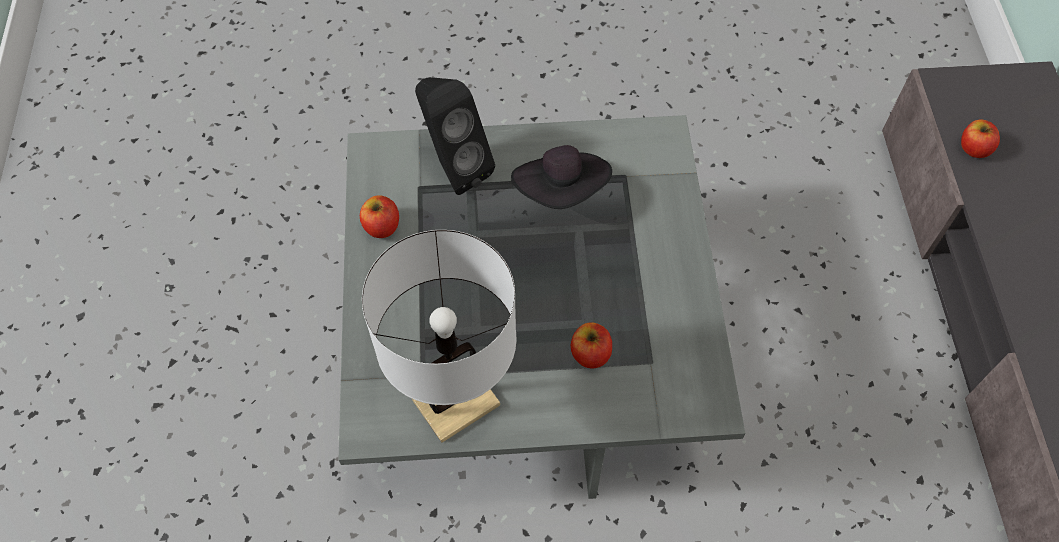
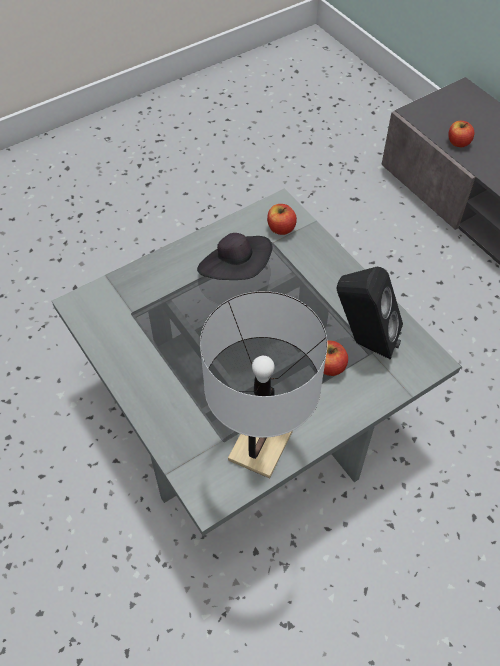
camera: 30 degrees left, 5 degrees down
apple [360,195,399,238] -> apple moved to [267,204,297,235]
black speaker [415,77,495,195] -> black speaker moved to [337,267,403,359]

